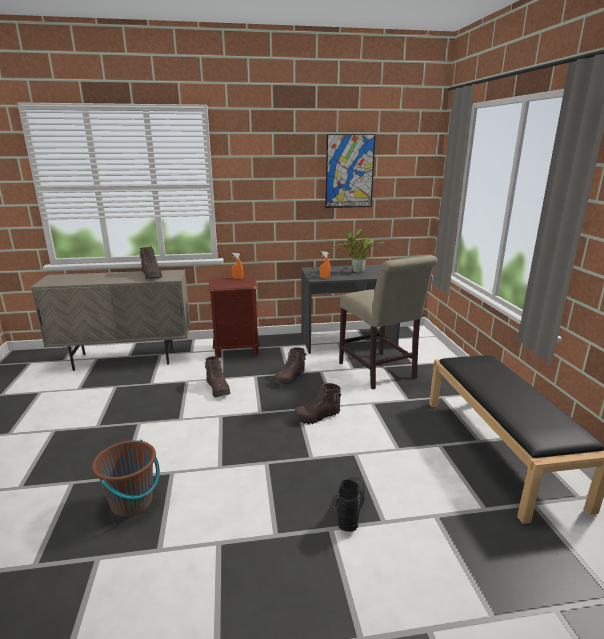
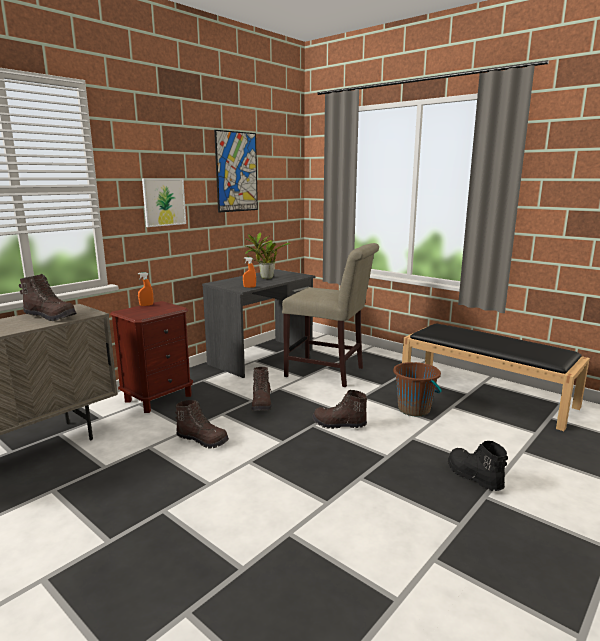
camera: 40 degrees left, 5 degrees down
brown bucket [92,440,160,517] -> brown bucket moved to [393,362,442,417]
brown boot [293,383,341,425] -> brown boot turned 75 degrees clockwise [313,390,367,429]
none -> picture [142,178,186,227]

